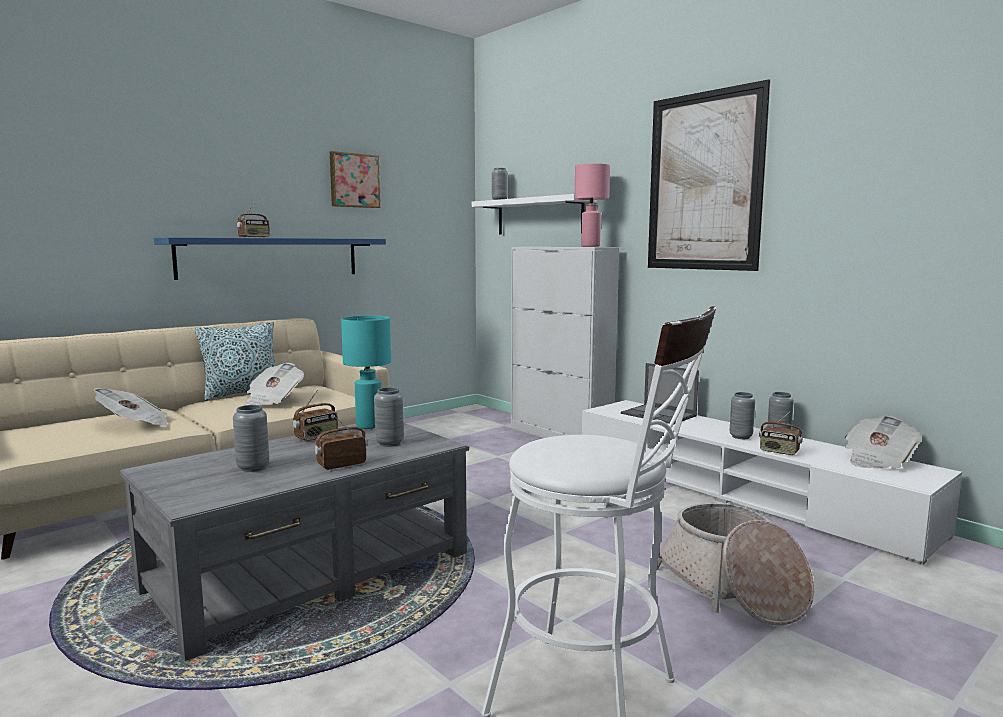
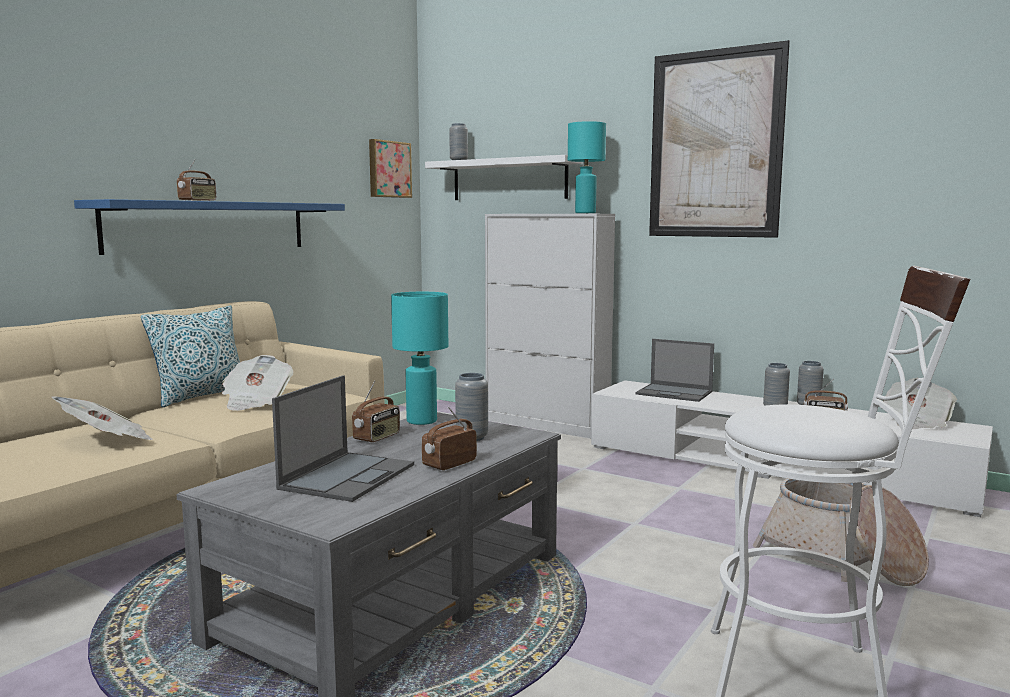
camera: 15 degrees left, 0 degrees up
grey vase [233,405,269,472] -> laptop [272,375,414,502]
picture [330,151,381,208] -> picture moved to [369,139,412,198]
pink table lamp [574,164,610,247] -> turquoise table lamp [568,121,606,213]

